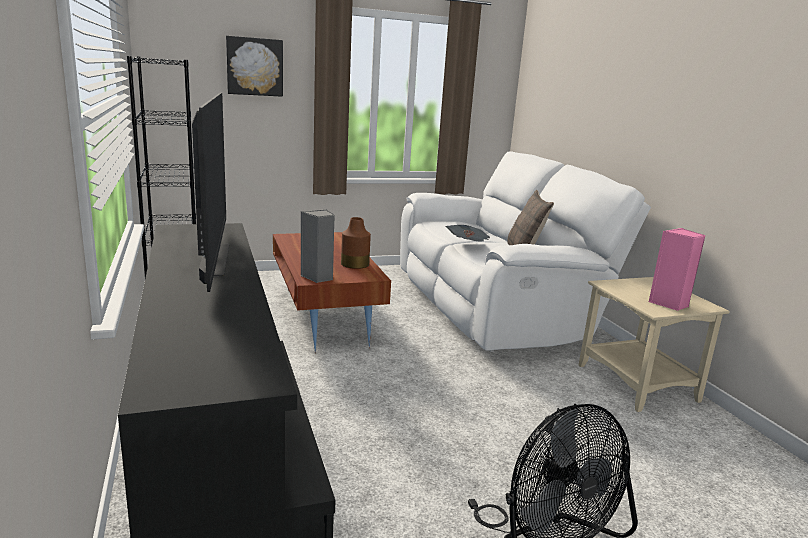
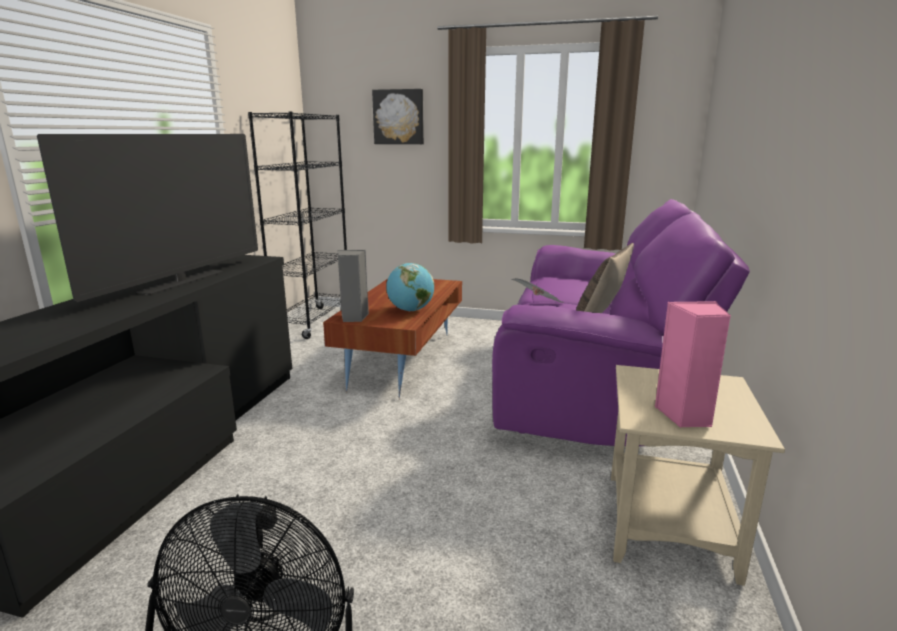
camera: 35 degrees right, 0 degrees up
brown vase [341,217,371,269] -> globe [386,263,434,311]
white sofa [400,151,651,352] -> purple sofa [492,199,750,446]

